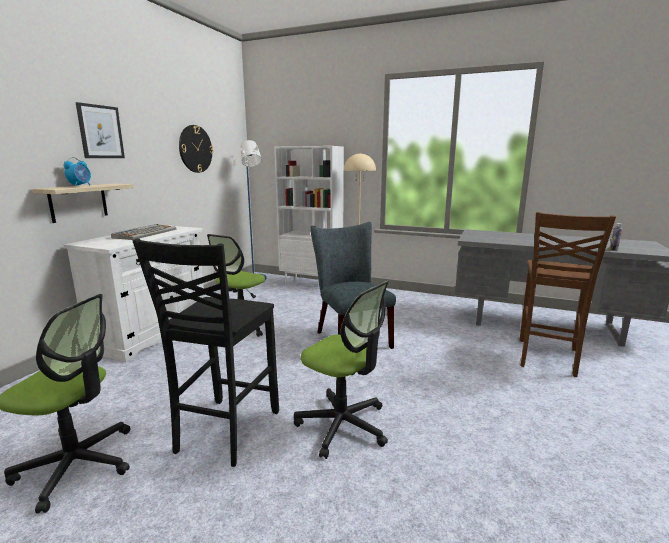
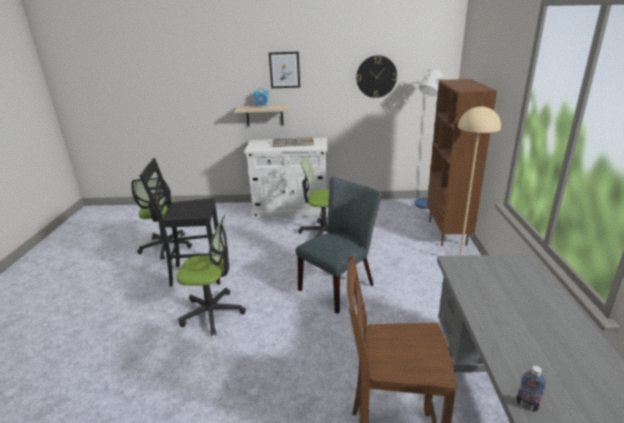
camera: 70 degrees right, 10 degrees up
white bookcase [274,146,344,285] -> brown bookcase [427,79,497,246]
office chair [294,281,389,459] -> office chair turned 105 degrees counterclockwise [177,214,246,336]

